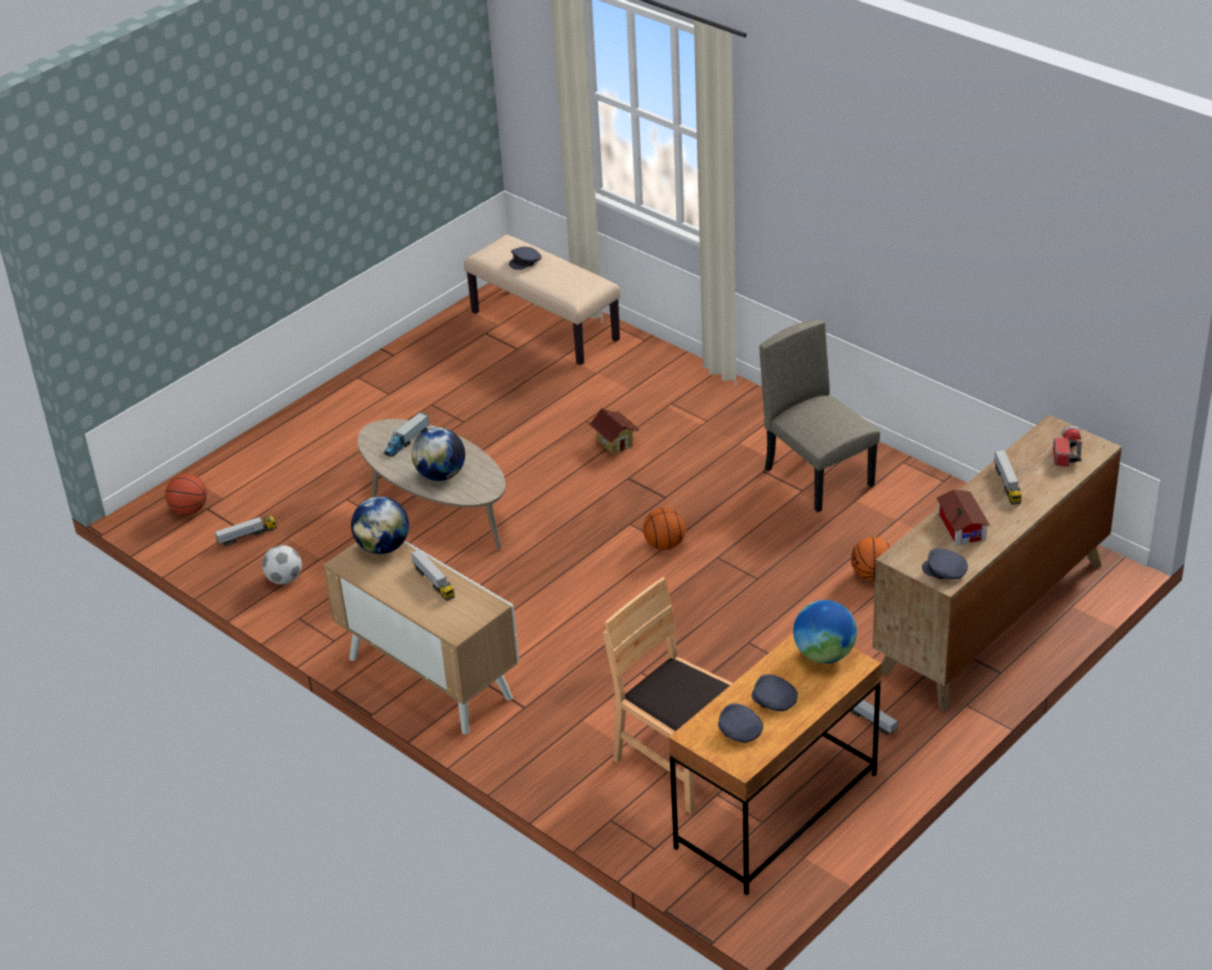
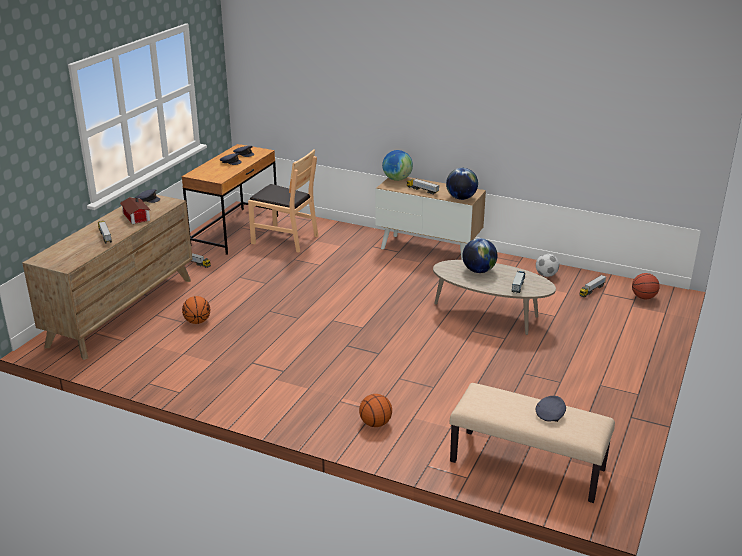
camera: 160 degrees right, 10 degrees down
toy house [589,408,640,455] -> none
basketball [643,508,686,550] -> basketball moved to [359,394,392,427]
beige chair [760,319,880,512] -> none
globe [793,600,857,663] -> globe moved to [382,150,413,181]
flashlight [1053,426,1082,467] -> none

